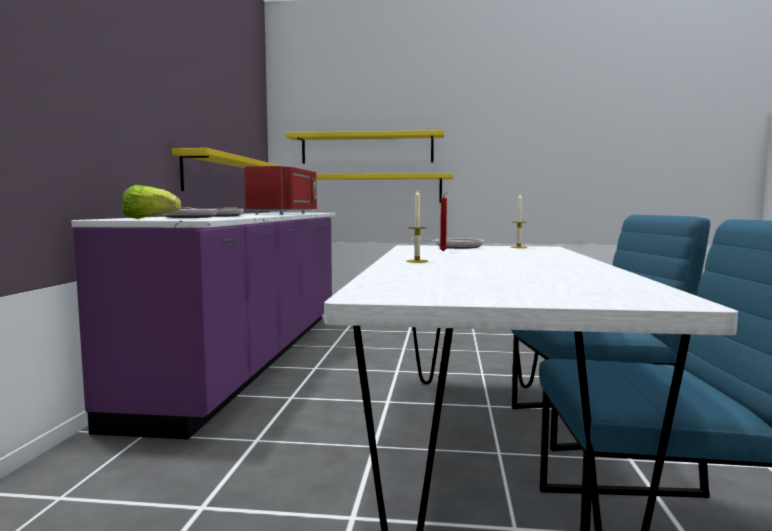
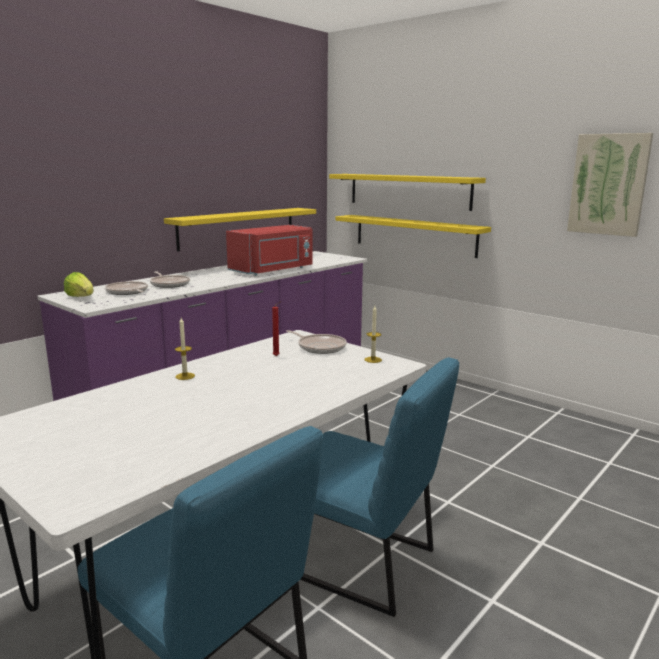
camera: 35 degrees right, 10 degrees up
none -> picture [567,133,653,237]

